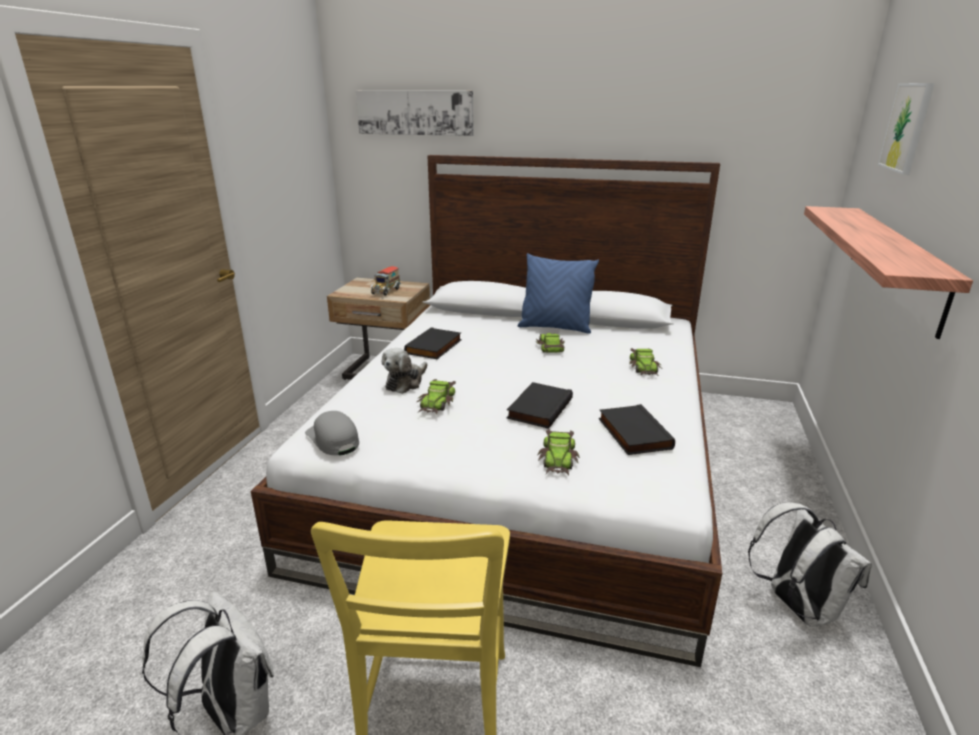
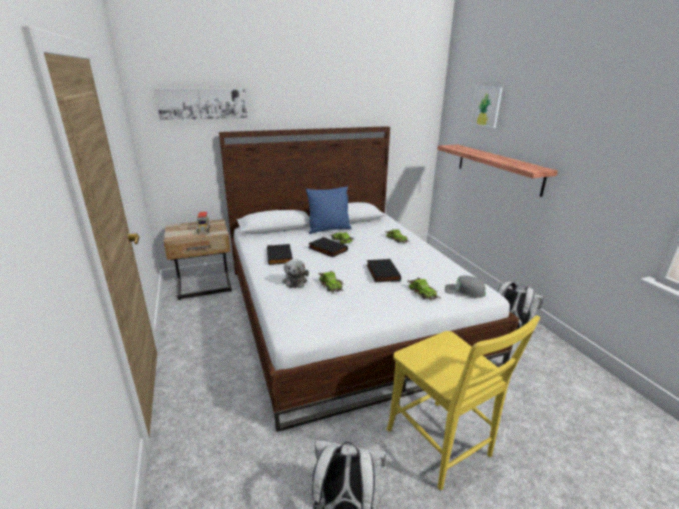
camera: 35 degrees left, 0 degrees up
grey cap [305,411,359,456] -> grey cap moved to [445,275,486,298]
black book [599,404,675,455] -> black book moved to [308,237,348,258]

